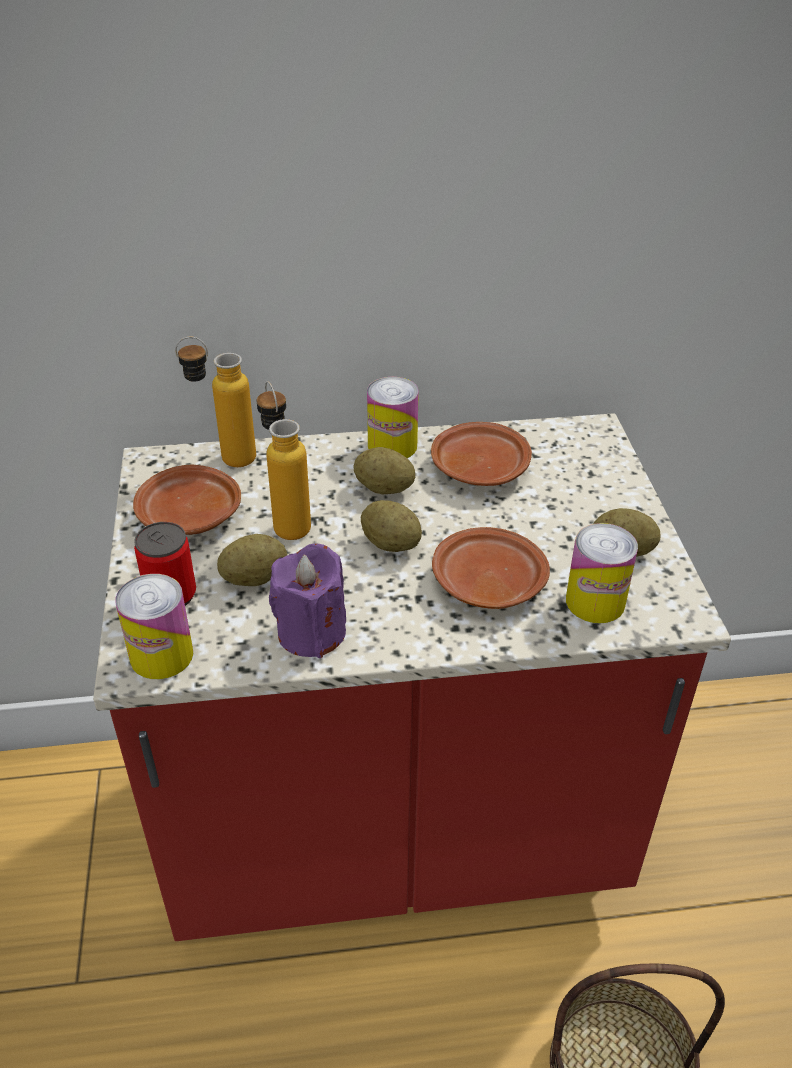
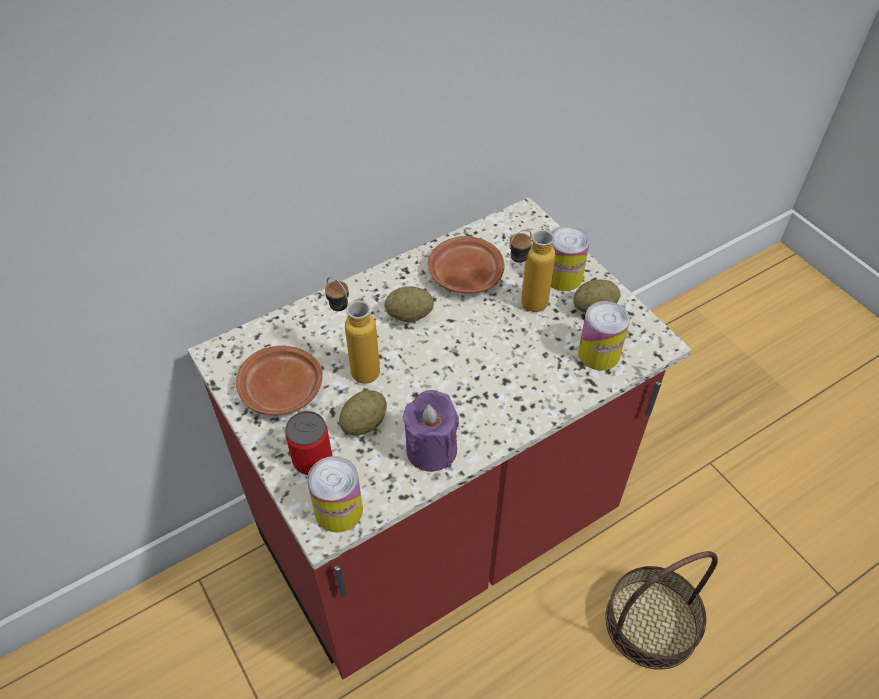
camera: 25 degrees left, 10 degrees up
bottle [175,337,256,467] -> bottle moved to [509,229,555,312]
potato [361,500,422,552] -> none
can [367,377,419,458] -> can moved to [551,225,590,291]
brown plate [432,527,550,609] -> none

